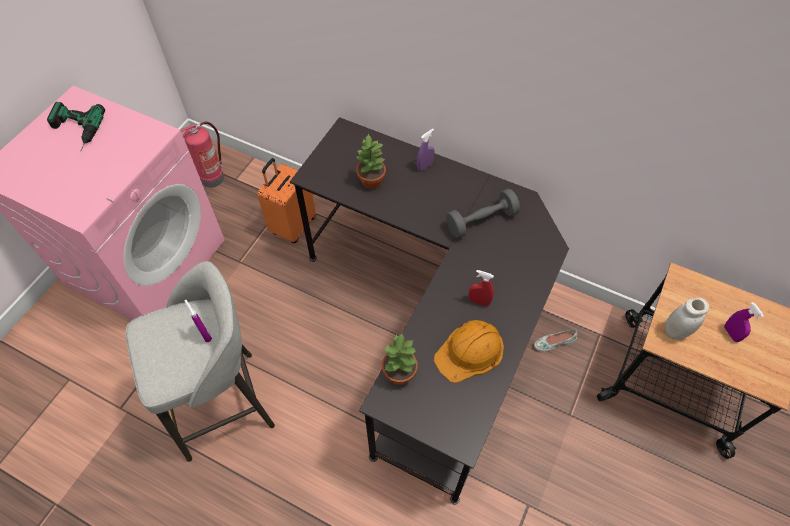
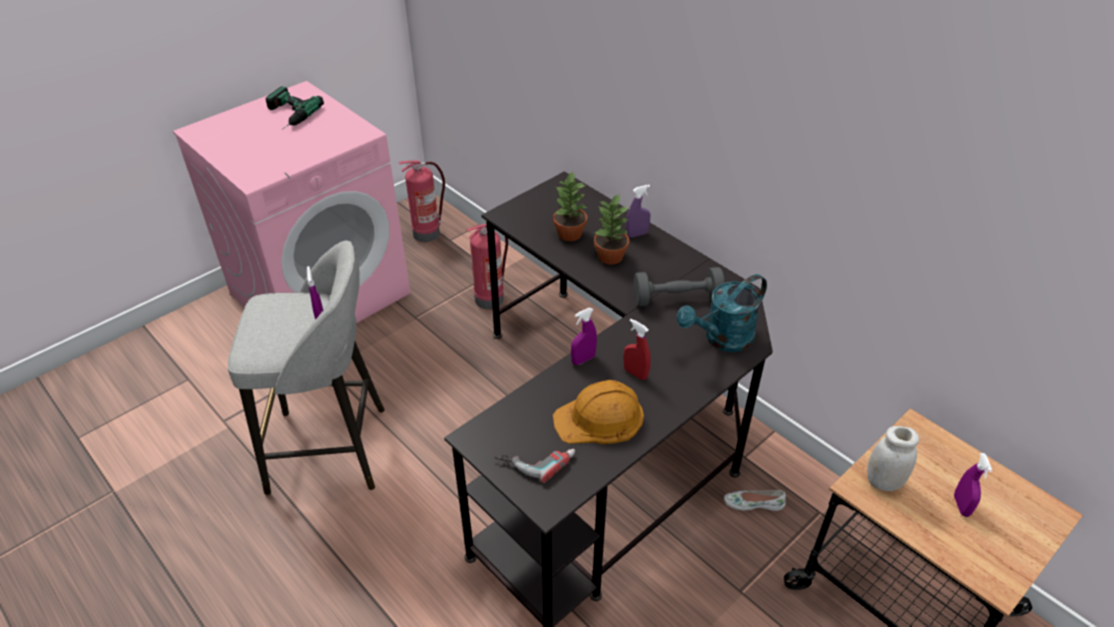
camera: 20 degrees right, 15 degrees down
orange suitcase [257,158,316,243] -> fire extinguisher [467,224,508,309]
potted plant [382,334,418,385] -> potted plant moved to [594,194,629,265]
none -> power drill [494,449,575,483]
none -> purple spray bottle [571,308,597,365]
none -> turquoise watering can [677,274,767,352]

